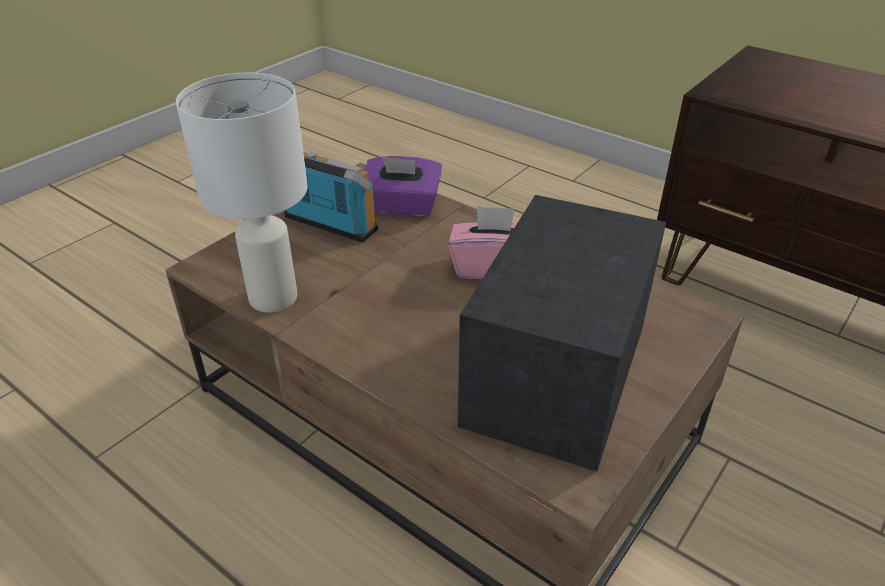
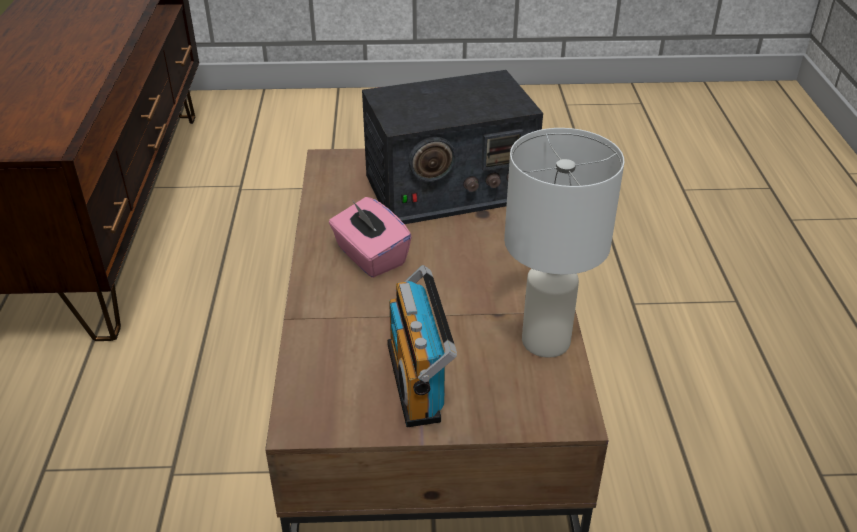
camera: 130 degrees left, 0 degrees up
purple tissue box [365,156,442,216] -> none

